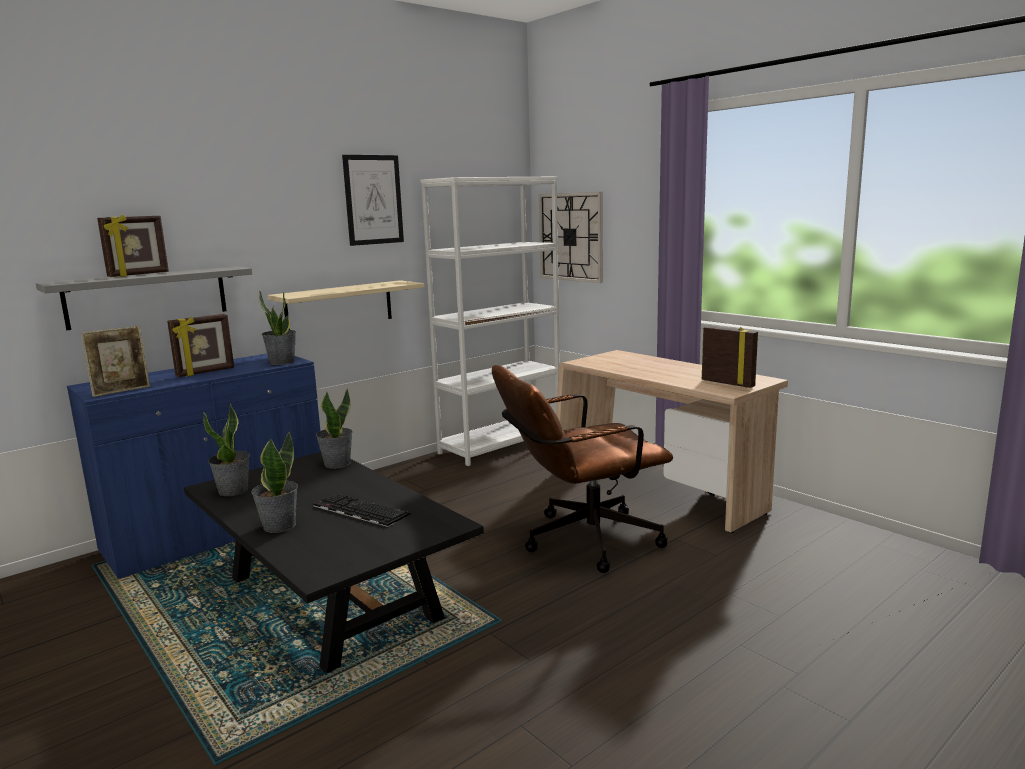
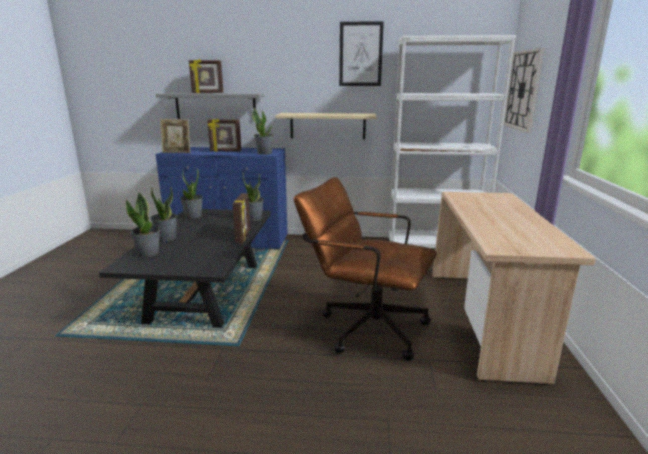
camera: 45 degrees right, 5 degrees up
keyboard [313,493,410,527] -> none
picture frame [702,326,758,388] -> picture frame moved to [233,193,250,243]
none -> potted plant [126,192,160,257]

